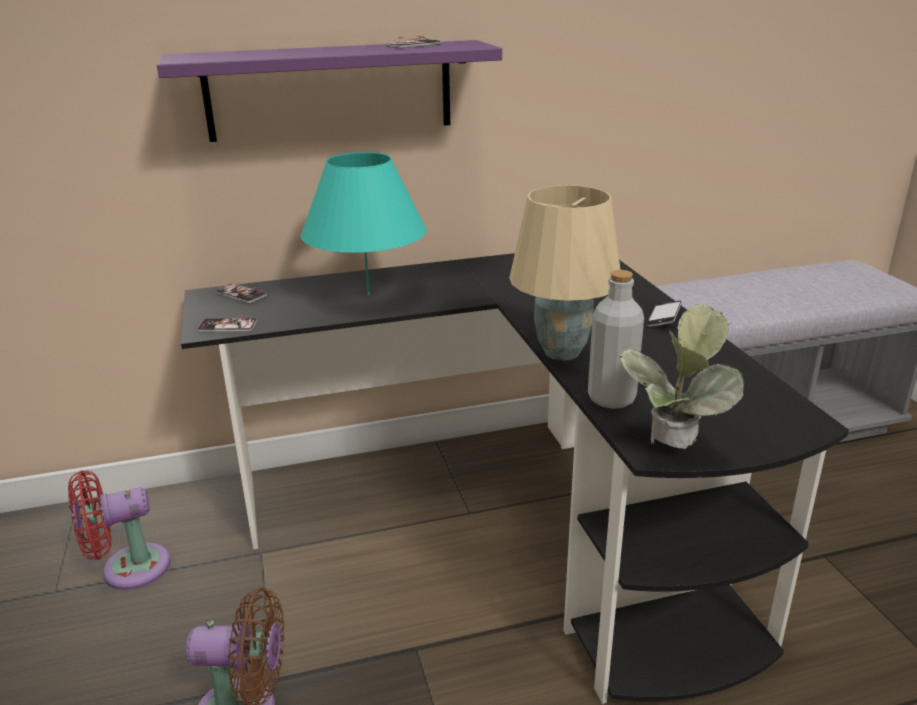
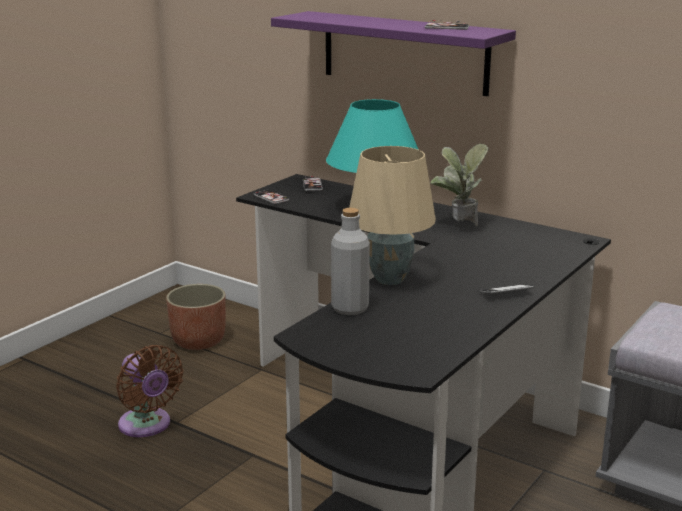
camera: 50 degrees right, 5 degrees down
red fan [68,470,171,590] -> planter [166,284,226,350]
potted plant [618,304,744,449] -> potted plant moved to [431,144,489,226]

